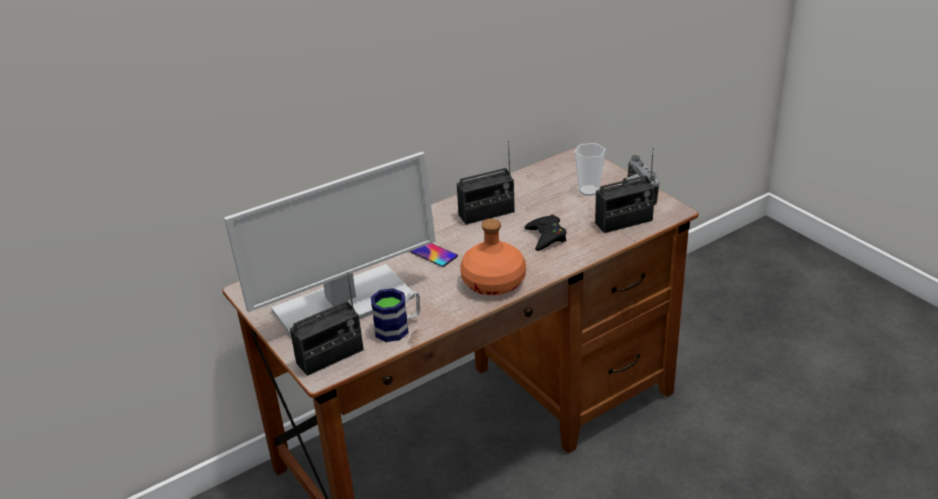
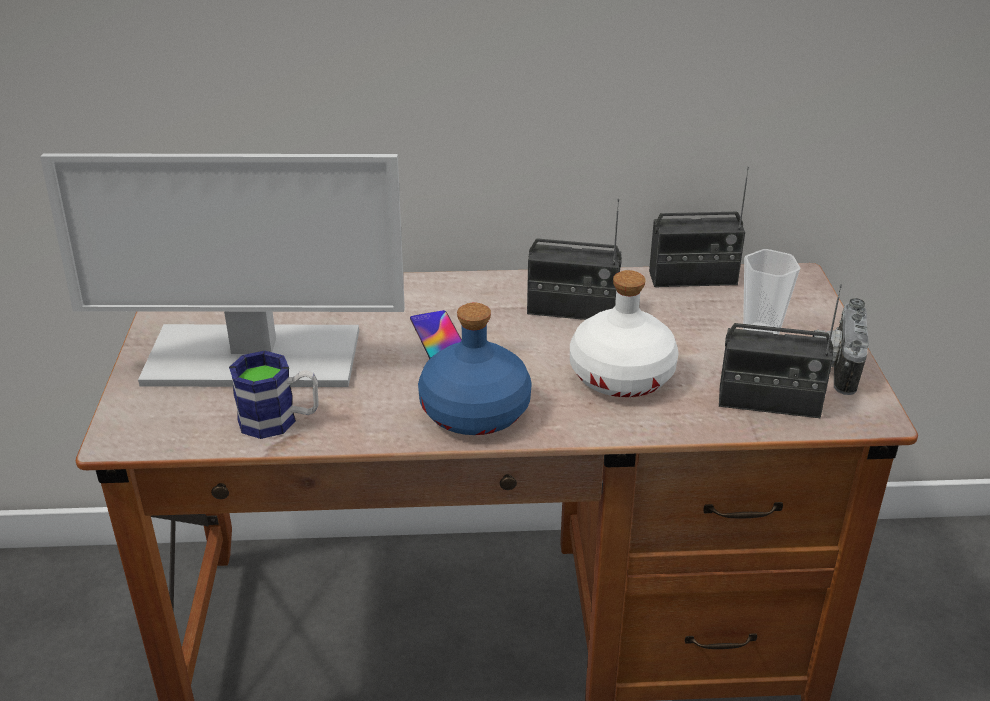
camera: 30 degrees right, 0 degrees up
radio [290,272,364,376] -> radio moved to [649,166,749,287]
orange bottle [460,219,526,295] -> blue bottle [418,303,532,435]
black game controller [524,215,567,251] -> white bottle [570,270,679,397]

